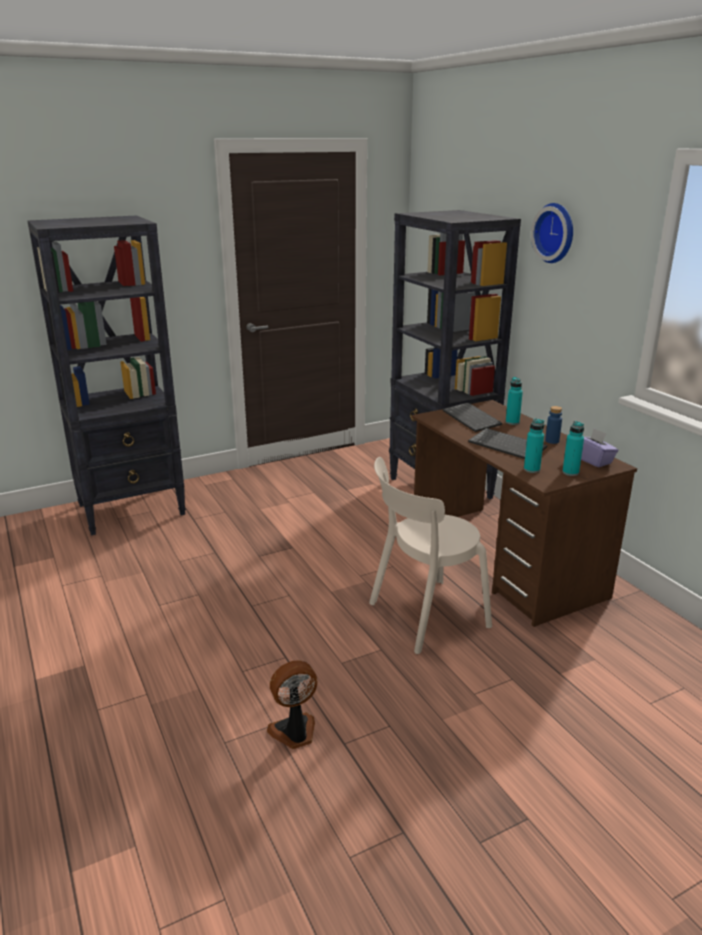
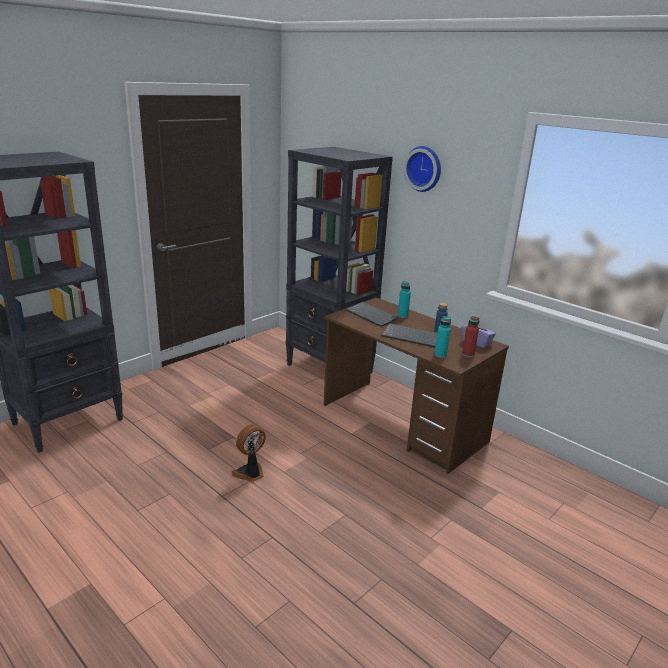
camera: 20 degrees left, 0 degrees up
fan [267,661,317,749] -> fan moved to [232,424,266,482]
beige chair [369,457,492,654] -> none
turquoise bottle [562,421,584,476] -> red bottle [462,316,479,357]

